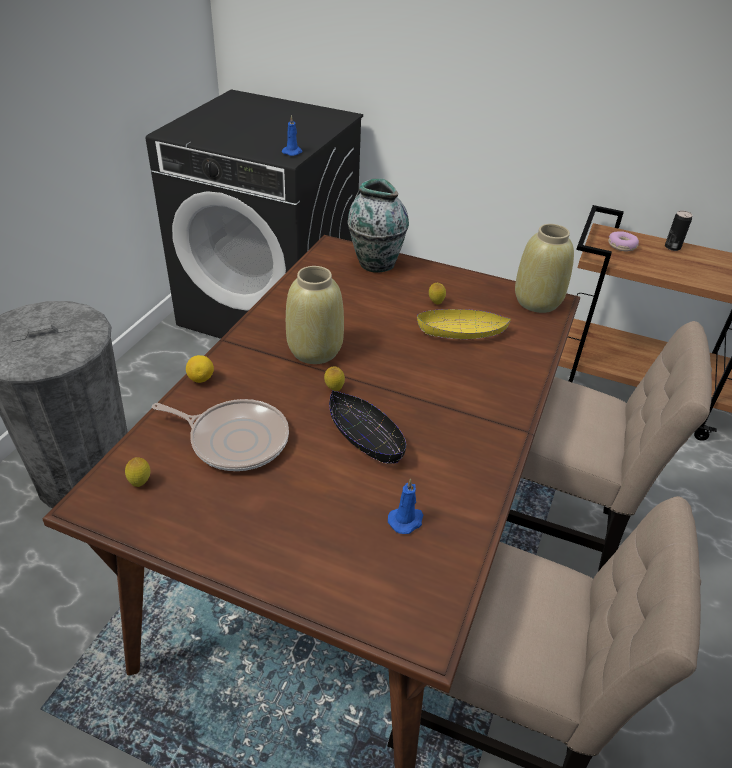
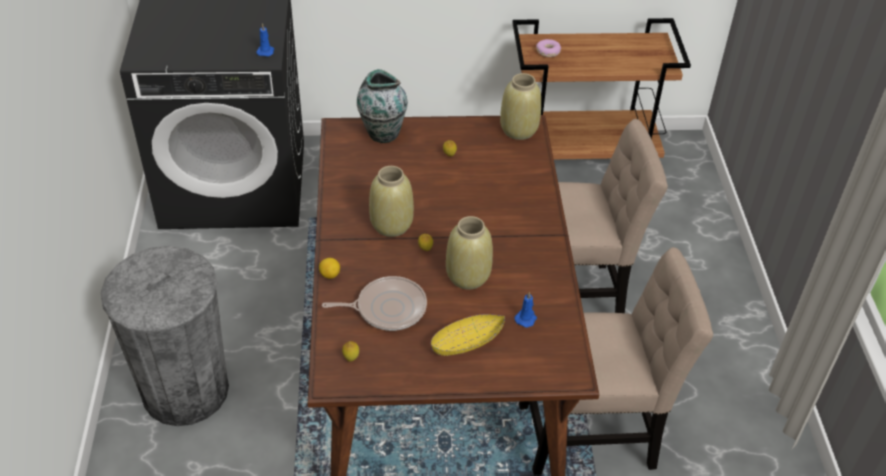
camera: 25 degrees left, 5 degrees up
black bowl [329,390,406,464] -> beige vase [446,216,493,290]
yellow bowl [417,309,511,339] -> yellow bowl moved to [431,314,505,356]
can [665,211,693,251] -> none

